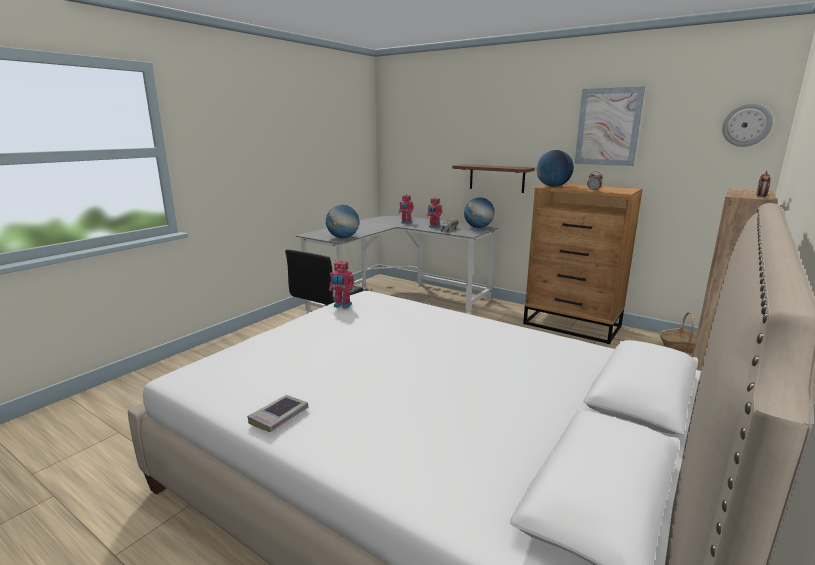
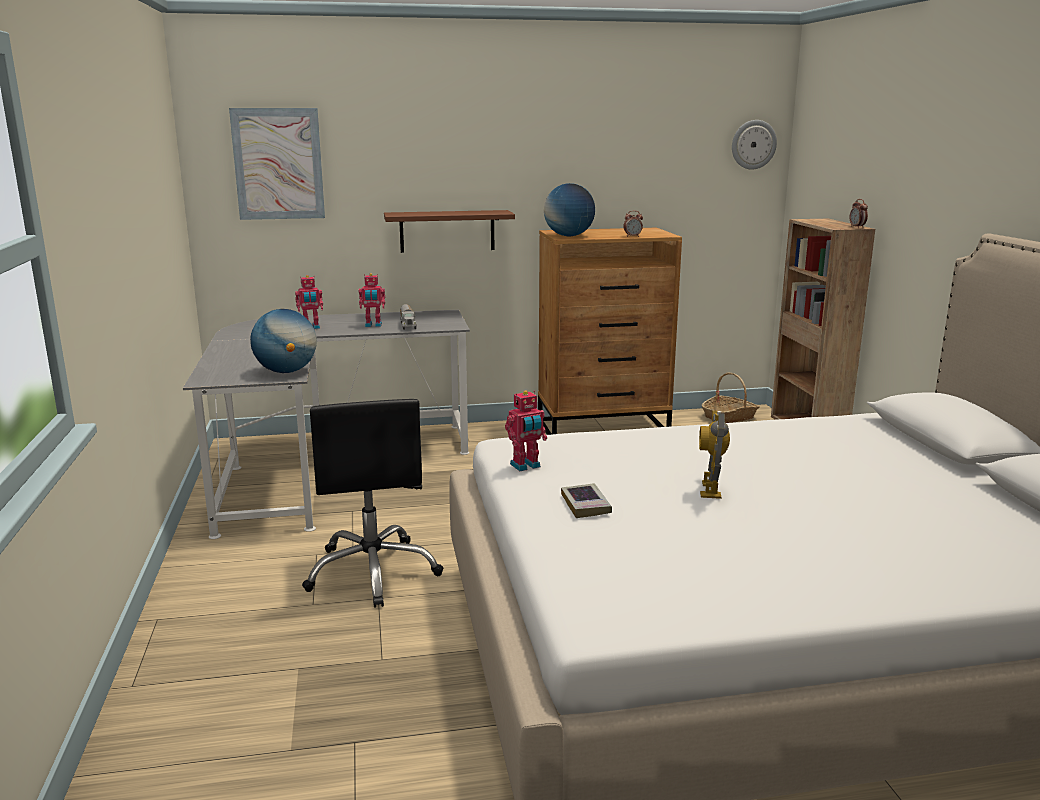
camera: 45 degrees left, 0 degrees up
book [247,395,308,432] -> book moved to [561,483,612,518]
globe [464,197,495,228] -> none
picture [575,86,645,166] -> picture moved to [229,108,325,220]
none -> toy robot [699,410,730,499]

